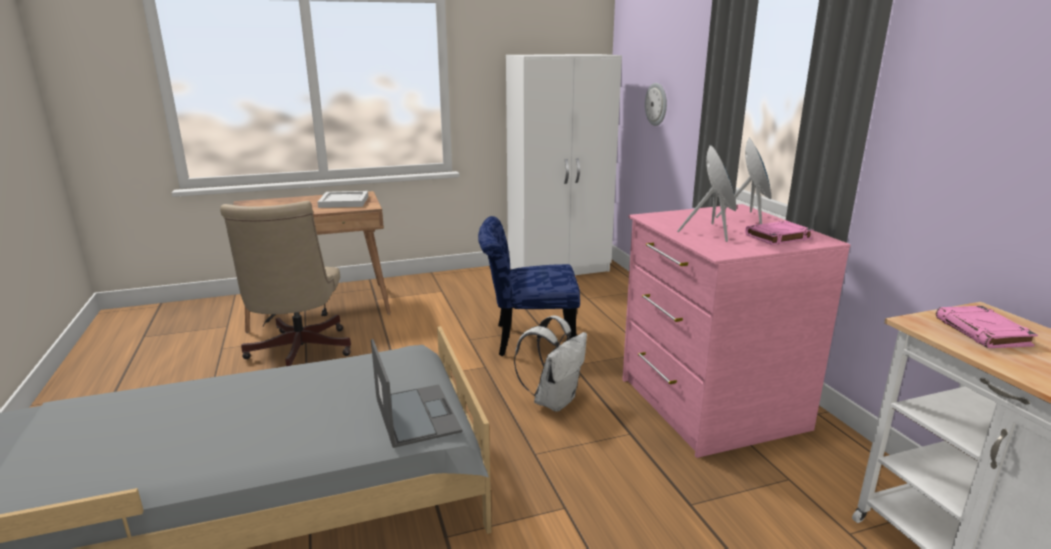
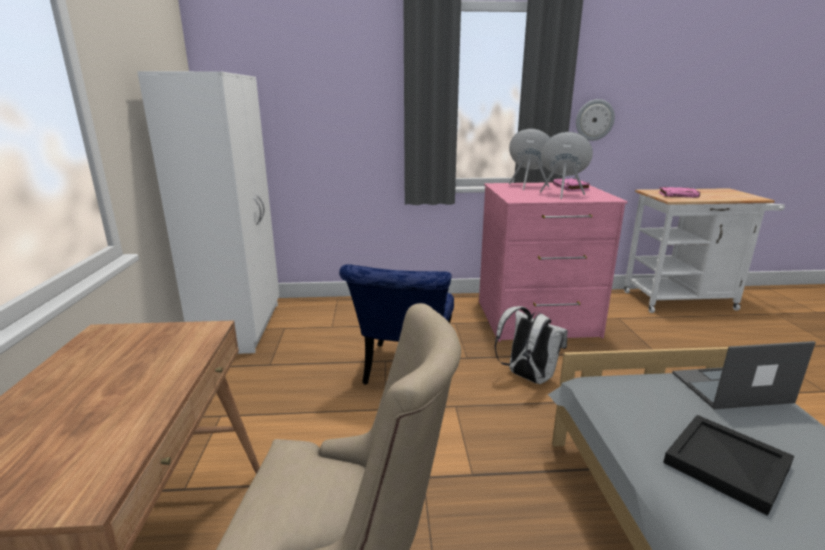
camera: 75 degrees left, 0 degrees up
white tray [318,191,368,208] -> none
wall clock [645,83,667,126] -> wall clock moved to [576,99,615,141]
none -> black tray [663,415,794,516]

